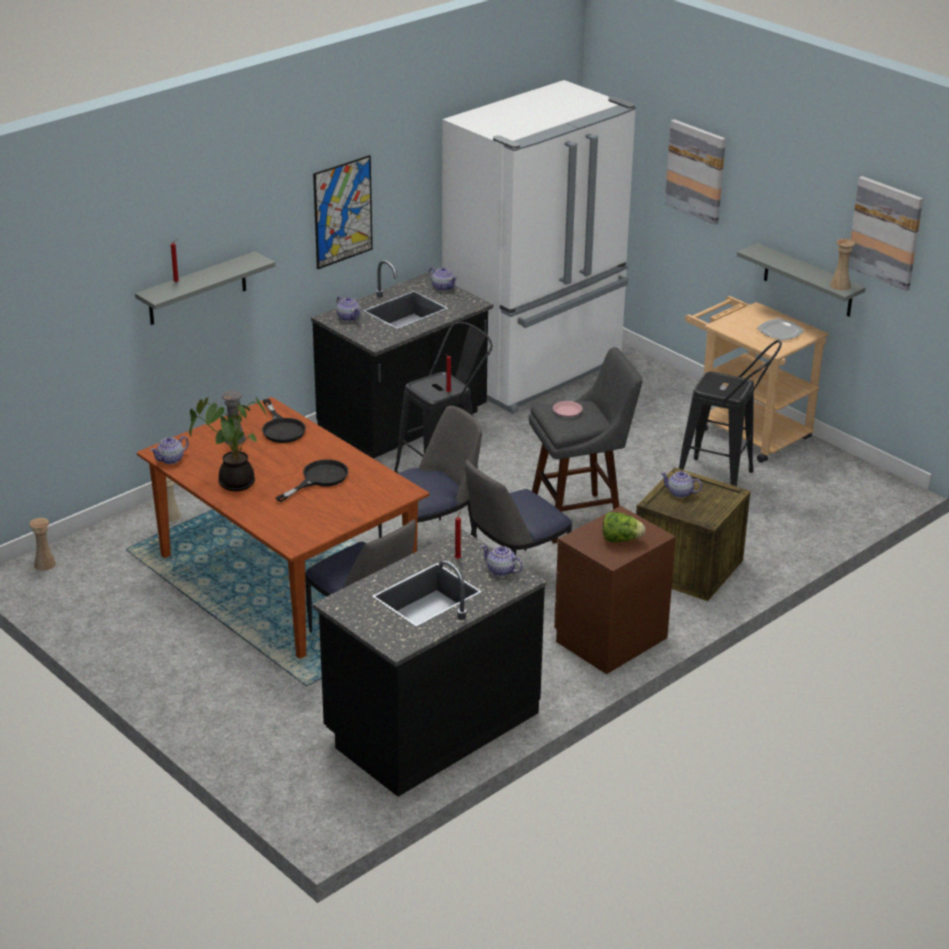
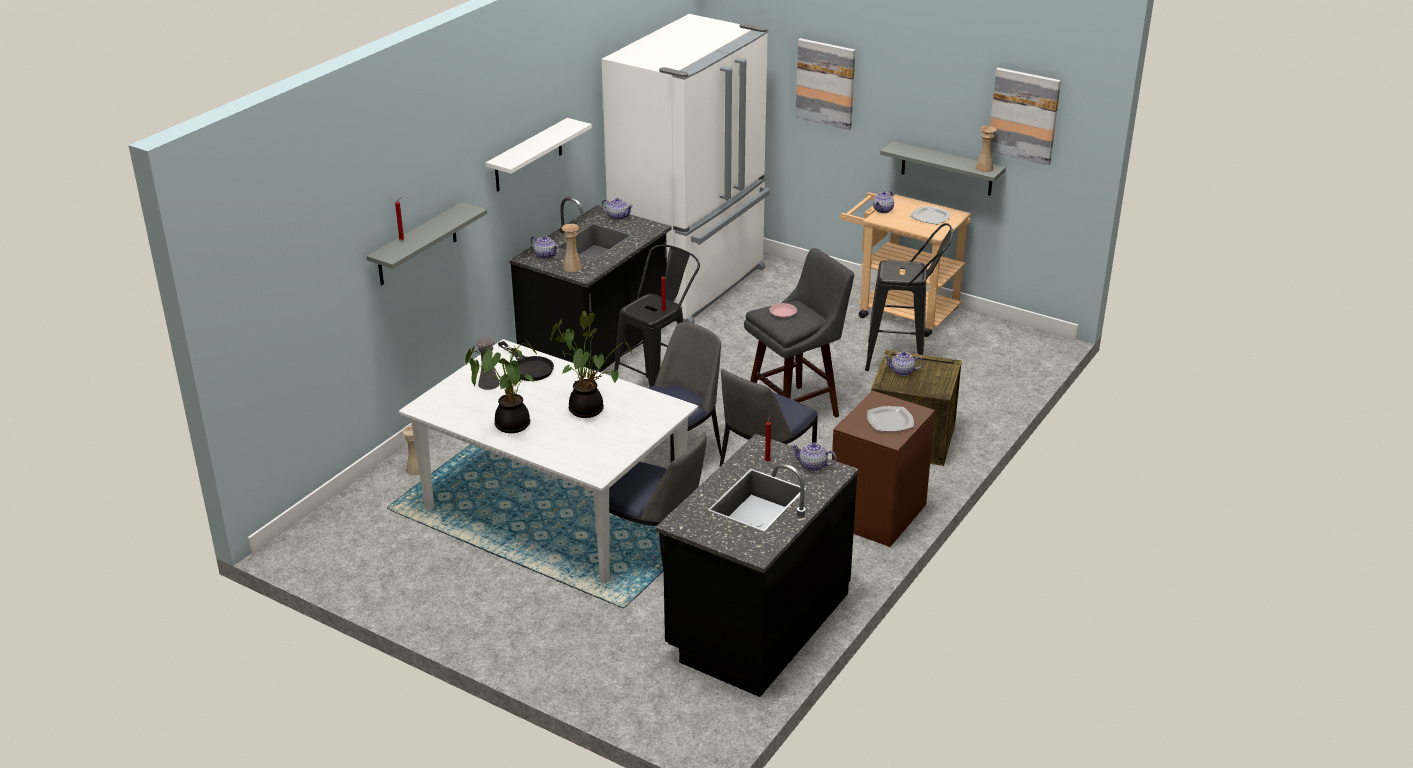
camera: 15 degrees left, 0 degrees up
beige vase [29,518,56,571] -> beige vase moved to [561,224,582,272]
brown dining table [137,397,430,659] -> white dining table [399,339,698,584]
teapot [150,436,189,464] -> teapot moved to [873,191,894,213]
black frying pan [275,459,348,502] -> potted plant [550,311,632,418]
picture [313,155,373,269] -> white shelf [486,118,592,191]
lettuce [603,512,645,543] -> plate [867,406,914,431]

